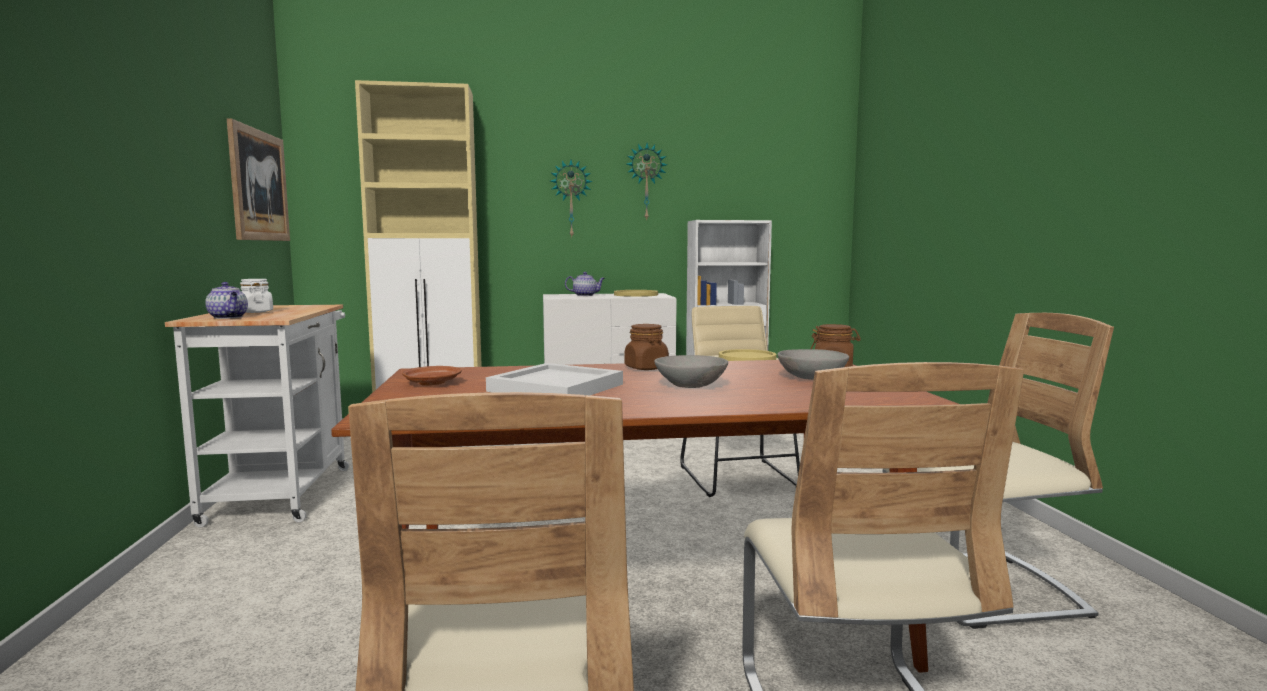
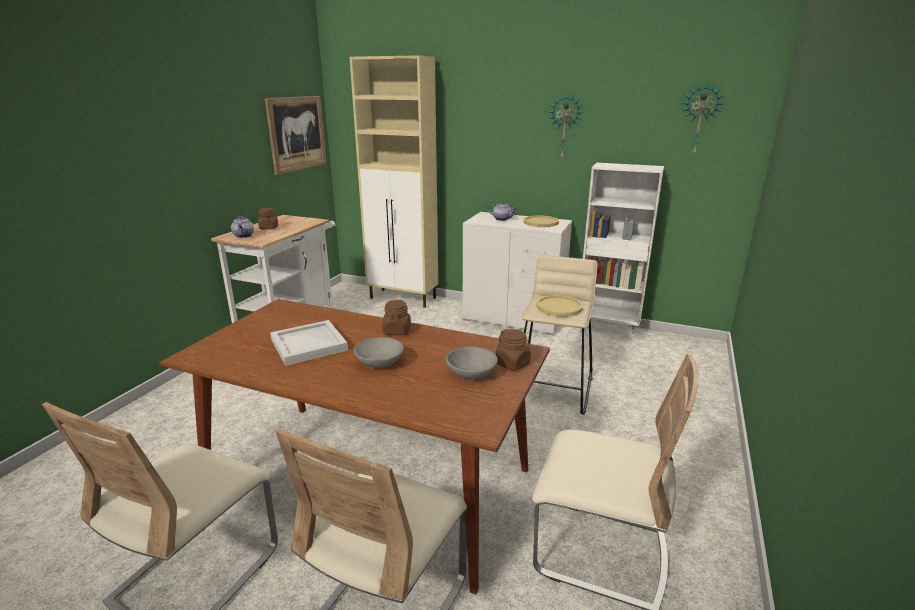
camera: 30 degrees right, 15 degrees up
white jar [240,279,273,313] -> brown jar [258,208,278,230]
brown plate [402,366,462,386] -> none
wall clock [551,160,593,237] -> wall clock moved to [682,82,725,157]

